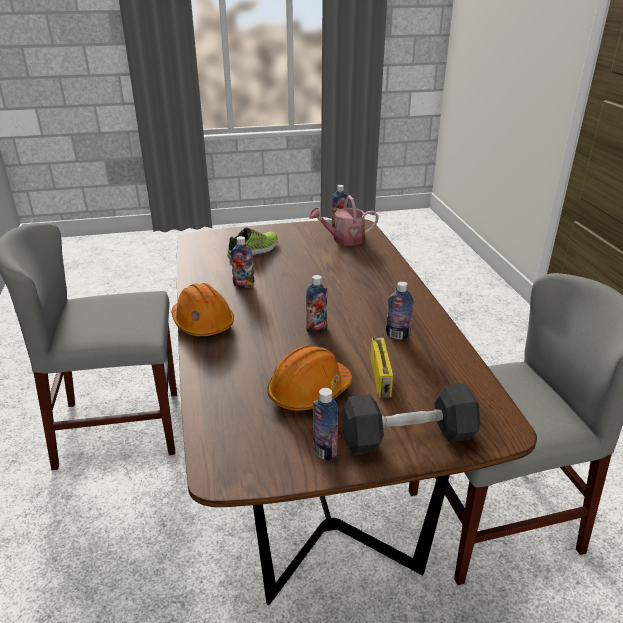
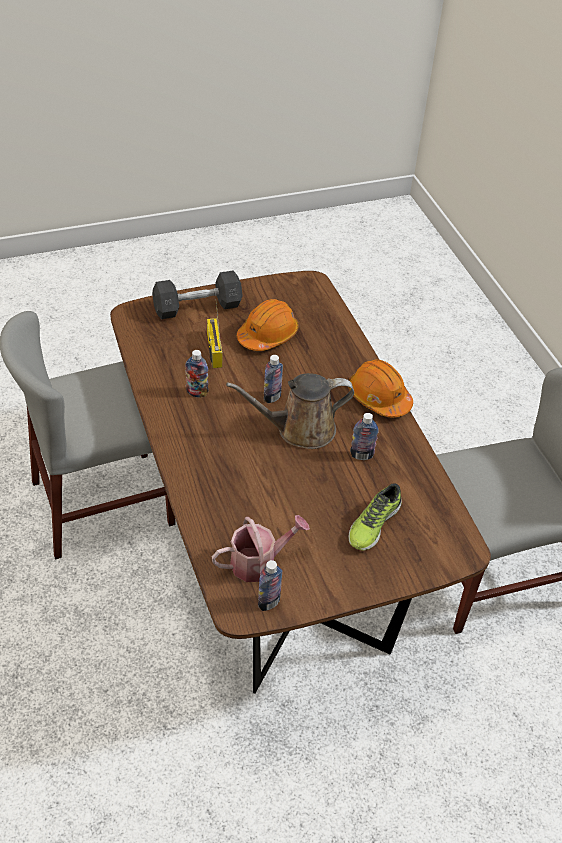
camera: 170 degrees right, 15 degrees up
bottle [313,388,338,461] -> none
none -> brown watering can [226,373,354,449]

